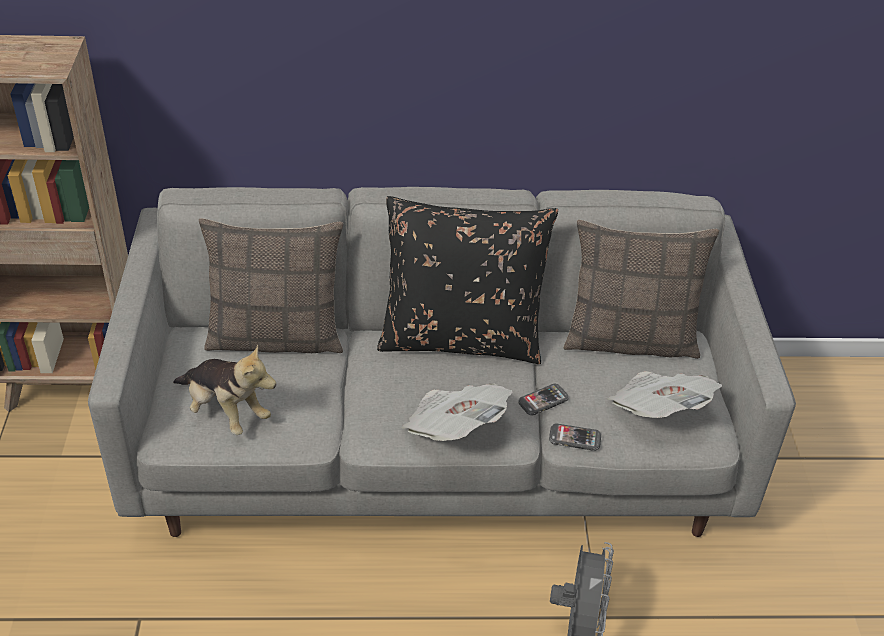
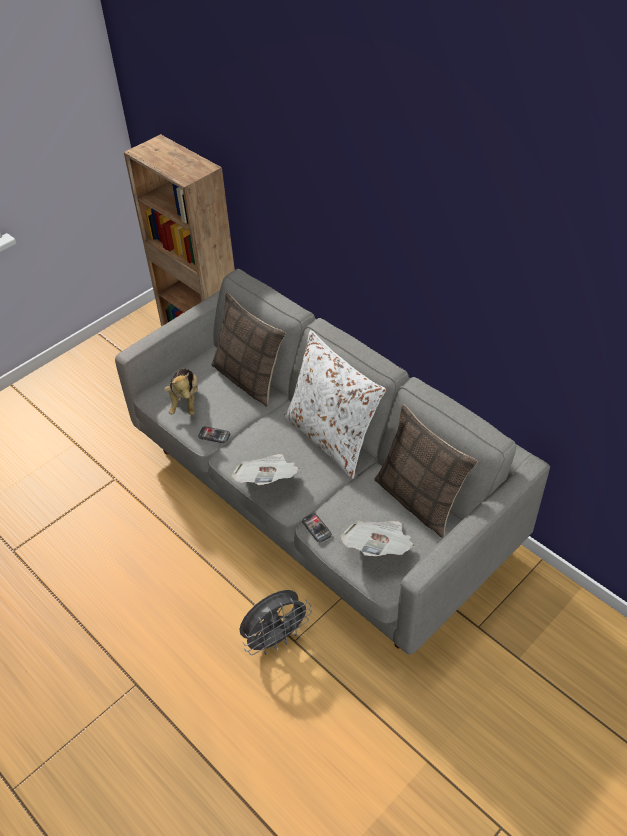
camera: 50 degrees right, 5 degrees up
black pillow [377,196,558,364] -> white pillow [284,330,386,479]
phone [518,383,569,416] -> phone moved to [198,426,230,443]

